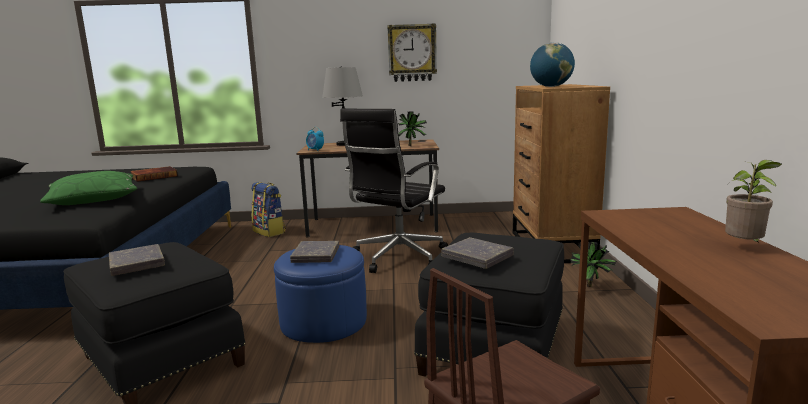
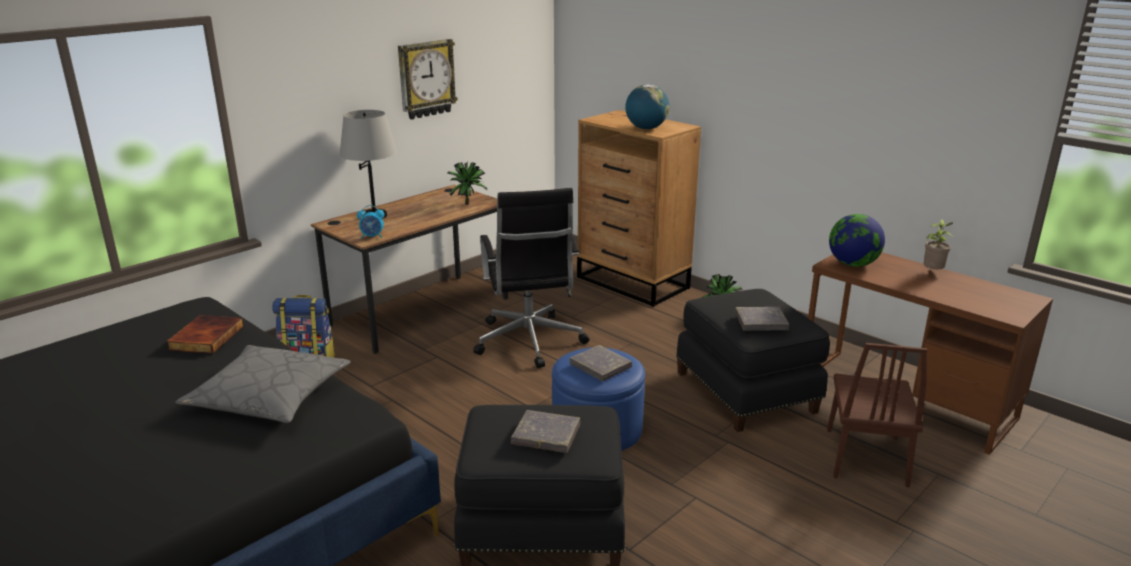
camera: 45 degrees left, 10 degrees up
green pillow [40,171,137,205] -> grey pillow [175,345,351,423]
none -> globe [829,214,885,267]

